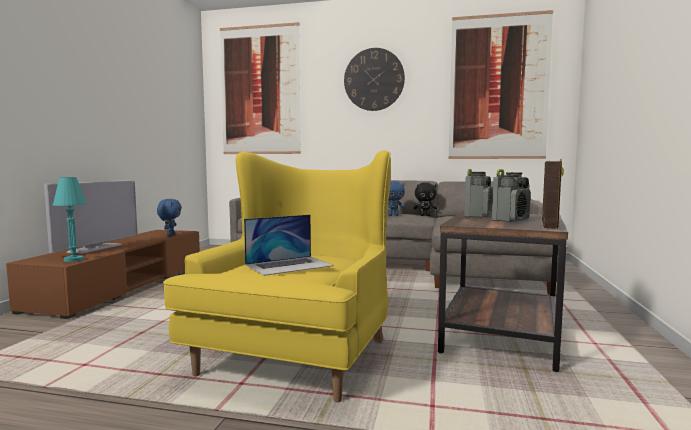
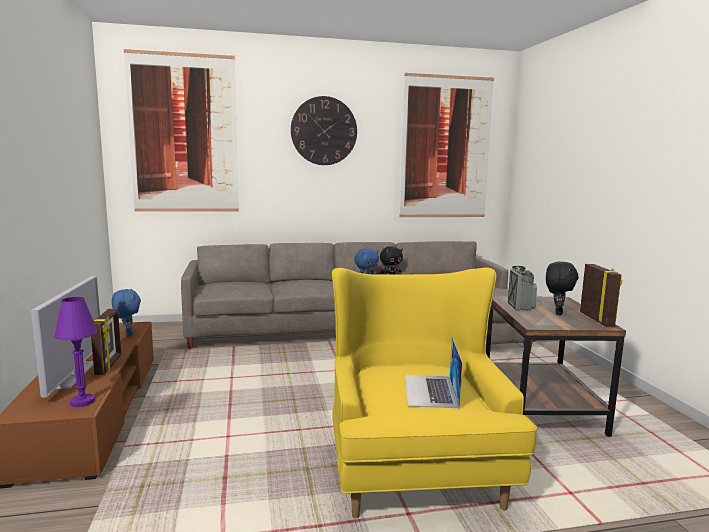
camera: 25 degrees left, 5 degrees up
turquoise table lamp [53,177,87,262] -> purple table lamp [54,297,98,407]
laptop [244,215,334,276] -> laptop turned 150 degrees clockwise [405,337,463,409]
radio [492,169,531,222] -> black plush toy [546,261,579,315]
none -> picture frame [91,309,121,375]

